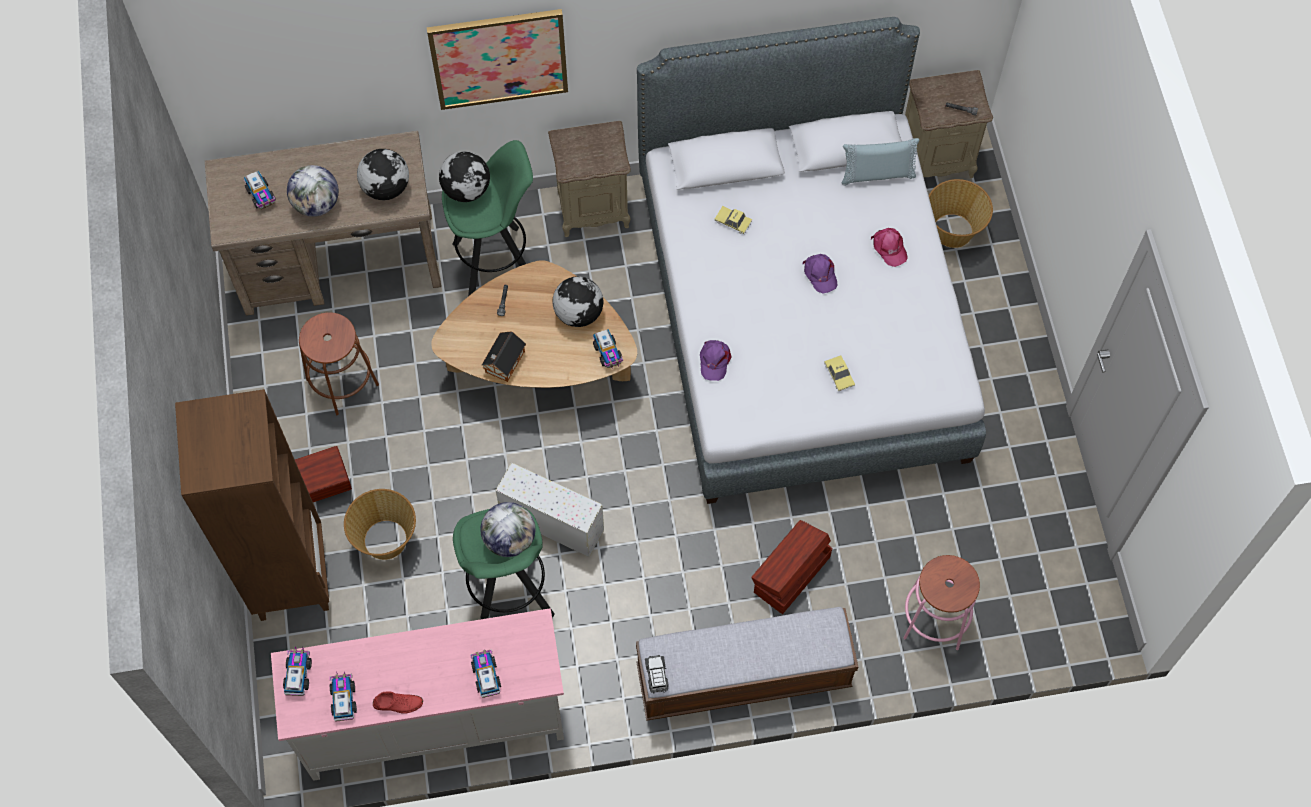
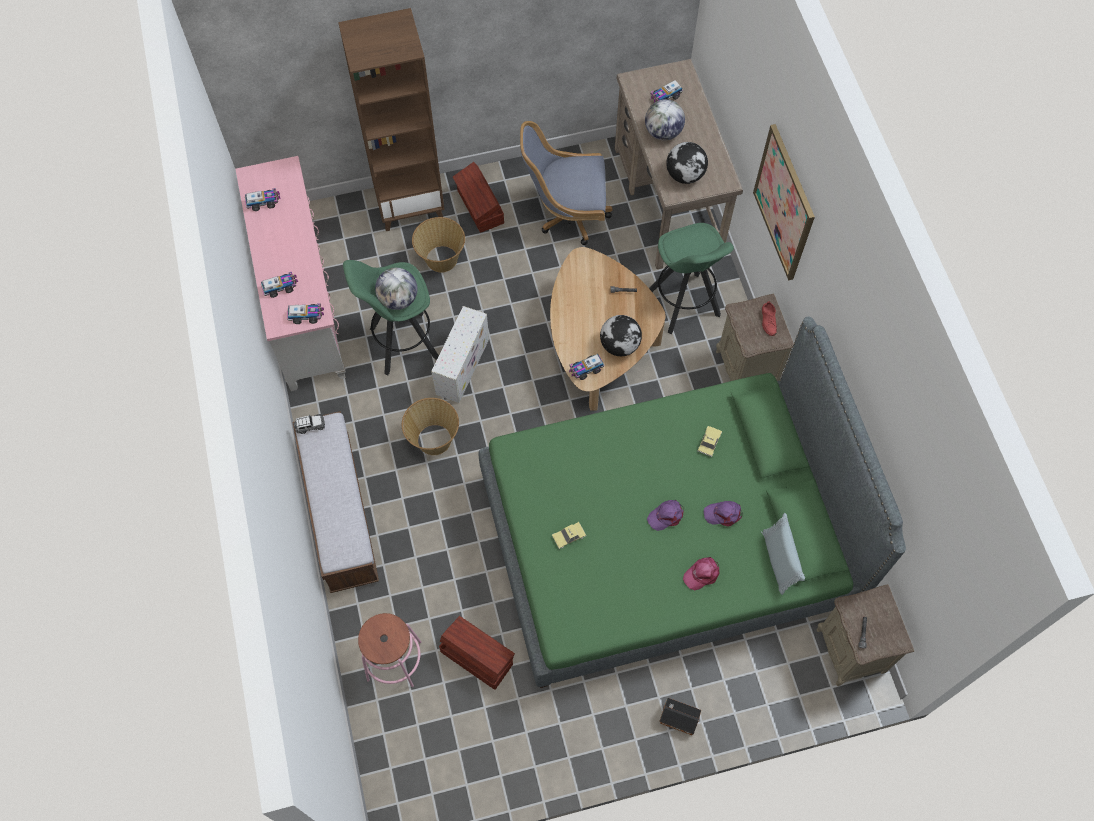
camera: 85 degrees right, 0 degrees up
toy truck [283,647,312,696] -> toy truck moved to [287,303,324,324]
brown stool [299,312,379,415] -> blue office chair [520,121,612,245]
red shoe [373,692,423,714] -> red shoe moved to [762,301,777,336]
globe [439,151,490,202] -> none
toy house [481,332,526,382] -> toy house moved to [659,697,701,735]
grey bed [637,17,986,504] -> green bed [479,316,906,688]
purple cap [700,340,731,381] -> purple cap moved to [704,501,743,527]
brown storage box [751,520,832,614] -> brown storage box moved to [439,616,515,690]
basket [929,179,993,248] -> basket moved to [402,398,459,455]

